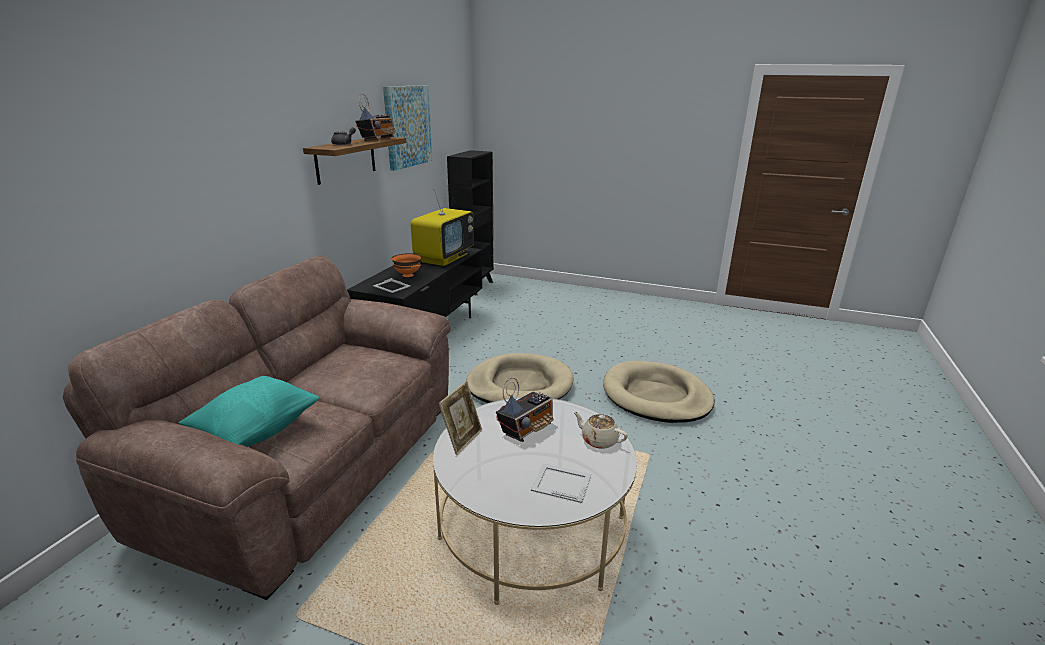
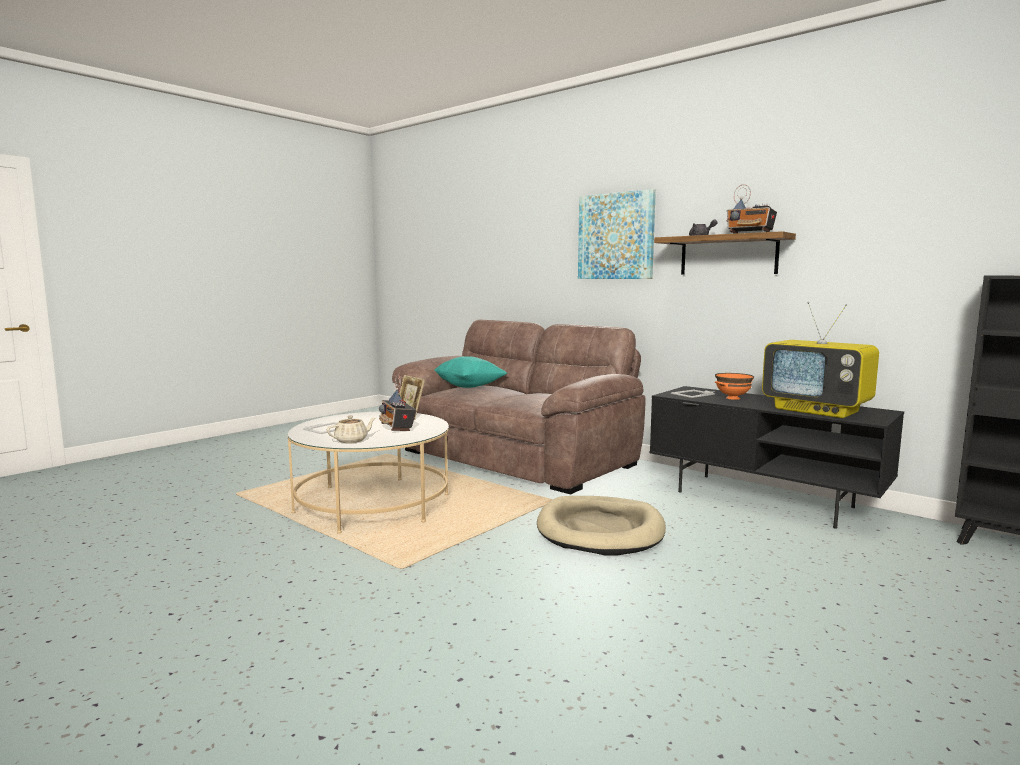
camera: 110 degrees right, 15 degrees down
picture [383,85,432,171] -> picture moved to [578,189,656,279]
beige dog bed [603,361,715,423] -> none

